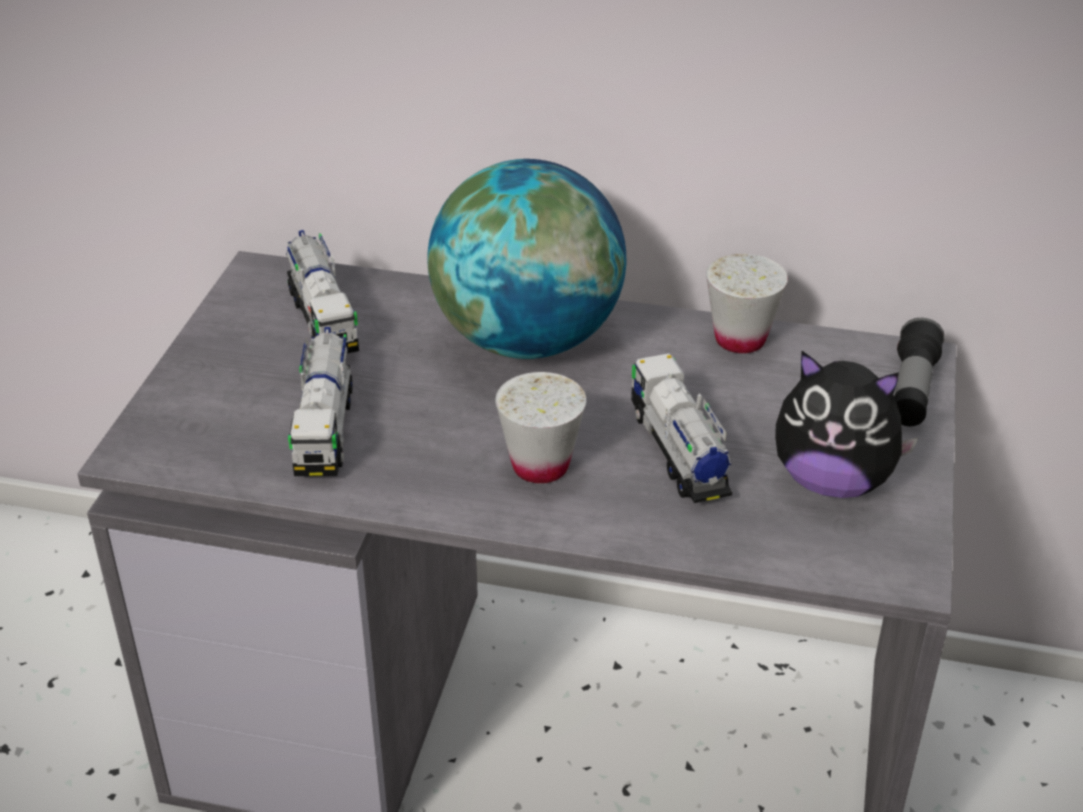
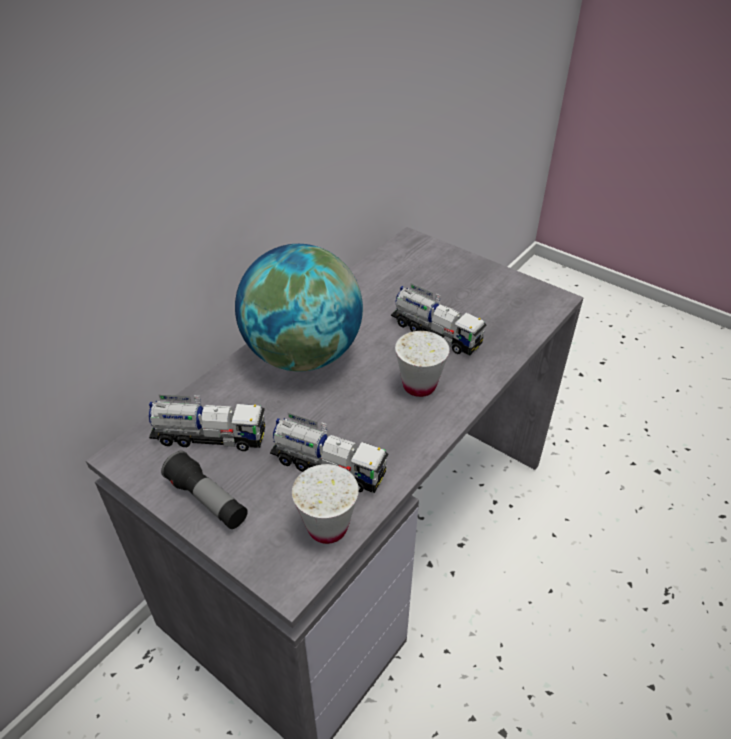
camera: 65 degrees left, 5 degrees up
toy truck [631,353,733,503] -> toy truck turned 150 degrees counterclockwise [391,284,486,355]
white cup [706,254,788,353] -> white cup moved to [292,464,359,544]
plush toy [775,351,919,498] -> none
flashlight [894,318,945,426] -> flashlight moved to [161,451,248,529]

